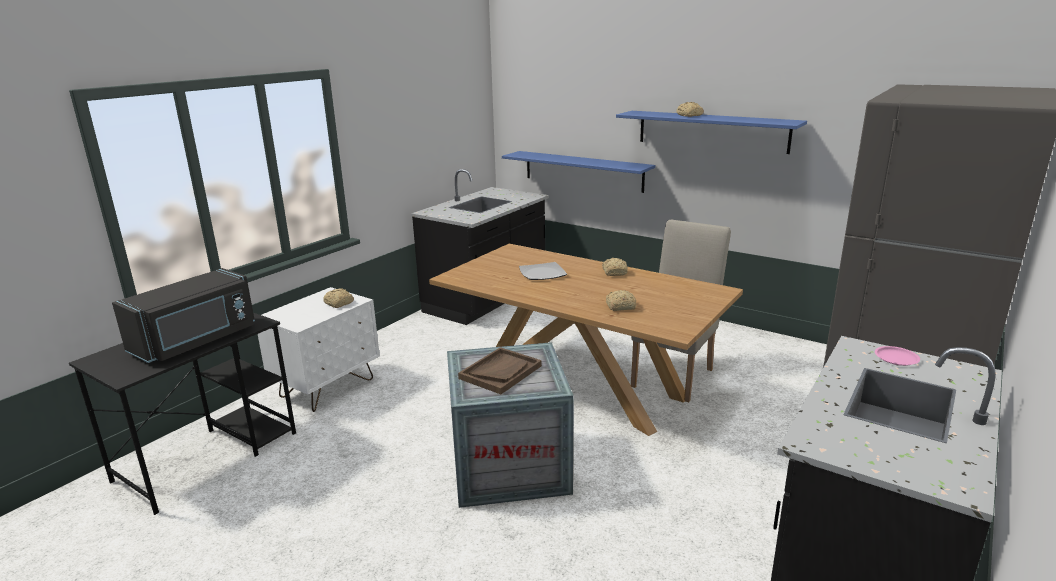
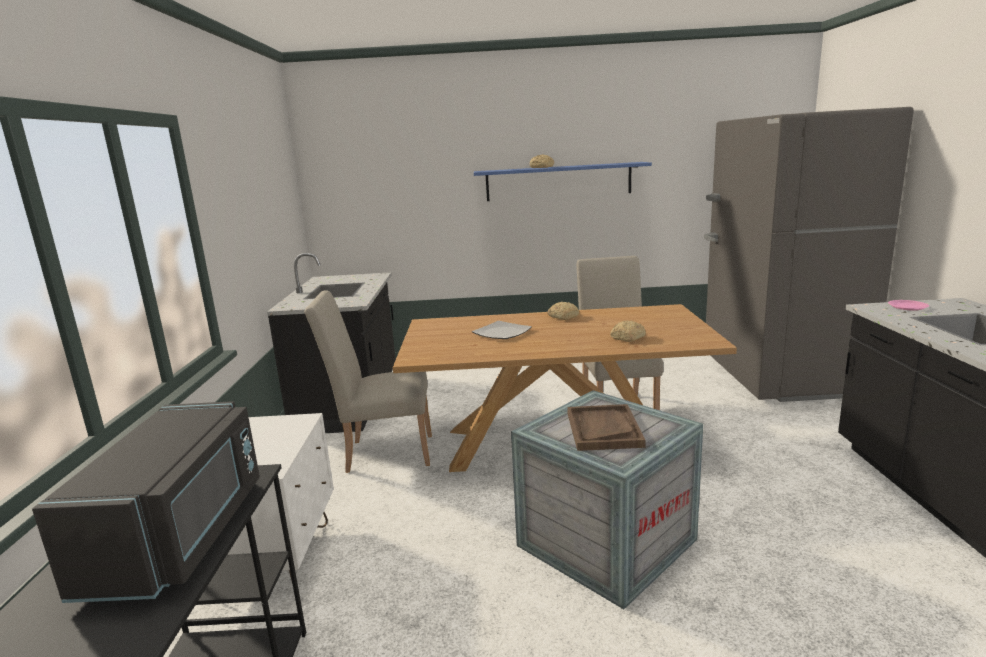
camera: 35 degrees left, 5 degrees down
bread [323,289,354,308] -> none
blue shelf [502,151,655,193] -> none
none -> beige chair [304,290,432,473]

